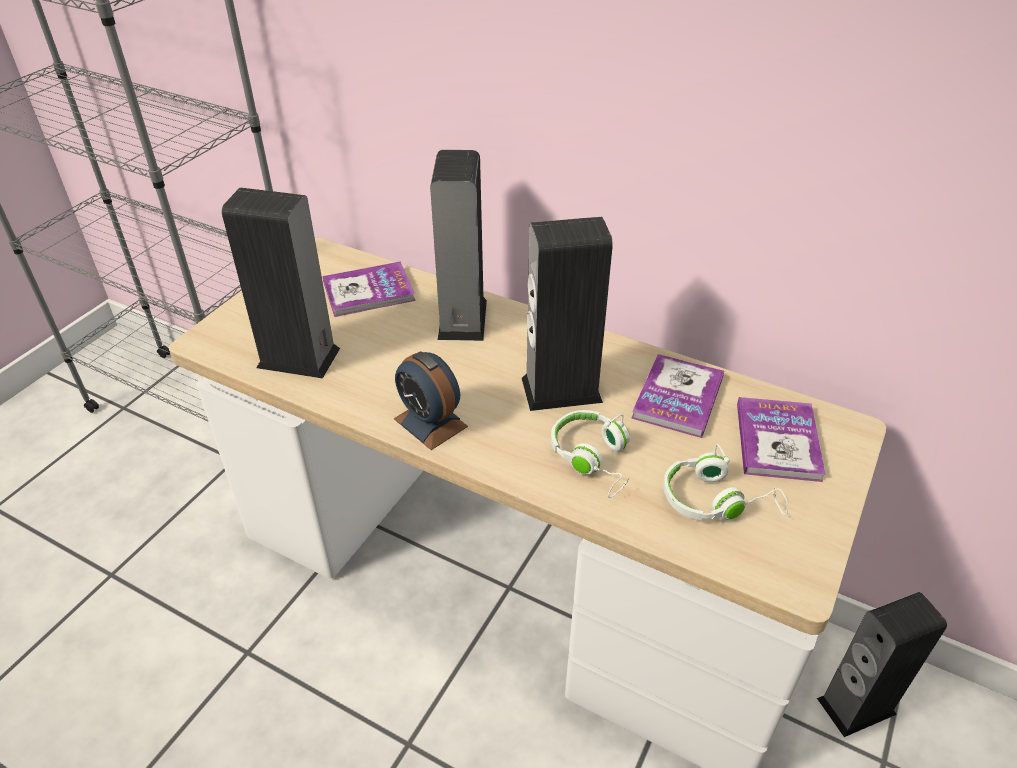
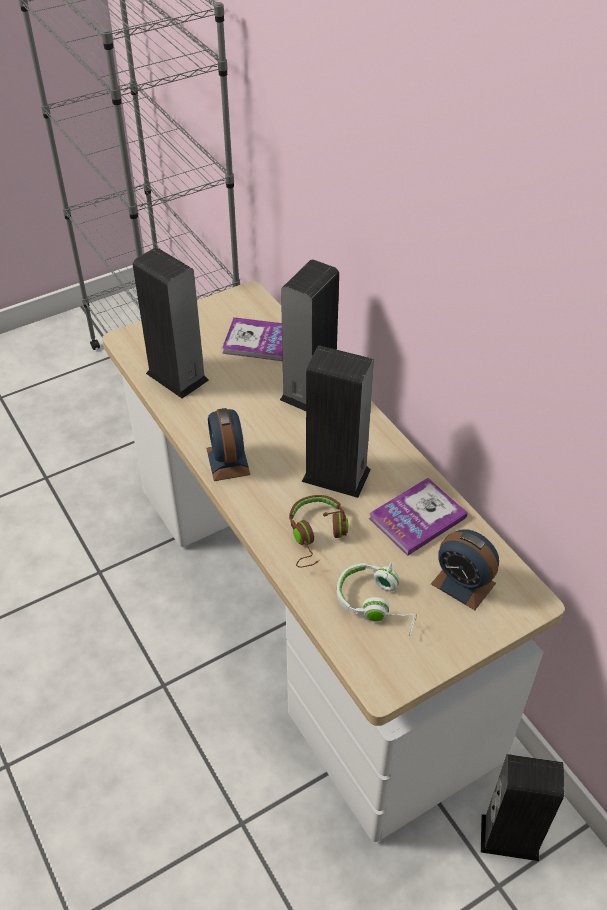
camera: 30 degrees right, 5 degrees up
white headphones [551,410,630,498] -> brown headphones [289,495,348,568]
book [737,397,826,482] -> alarm clock [431,529,499,610]

